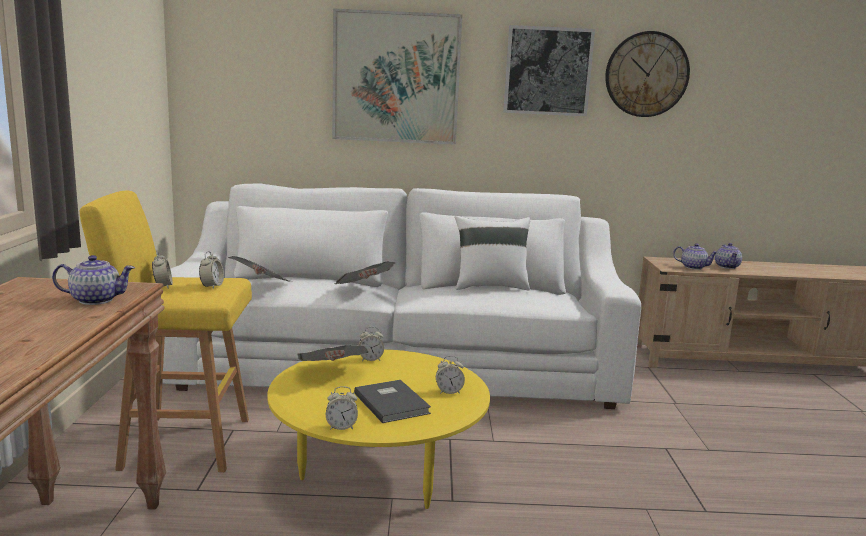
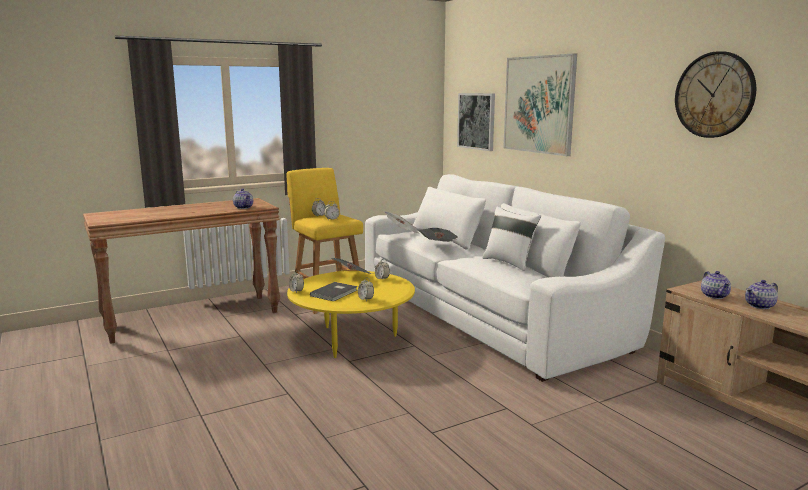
camera: 60 degrees right, 0 degrees up
picture [503,25,595,116] -> picture moved to [457,93,495,151]

